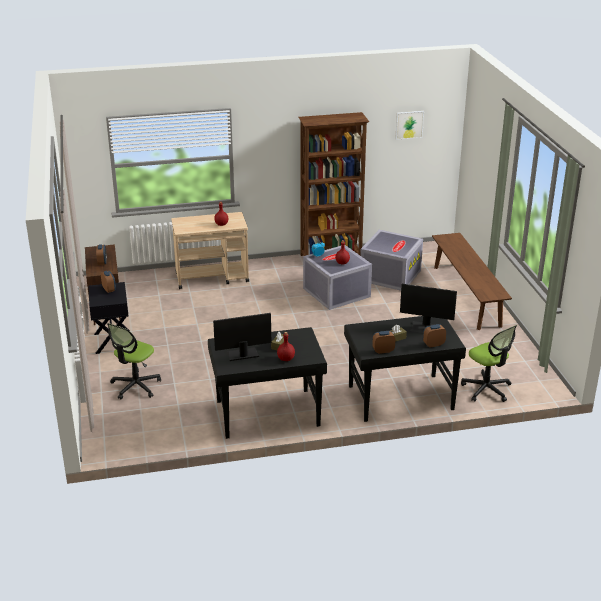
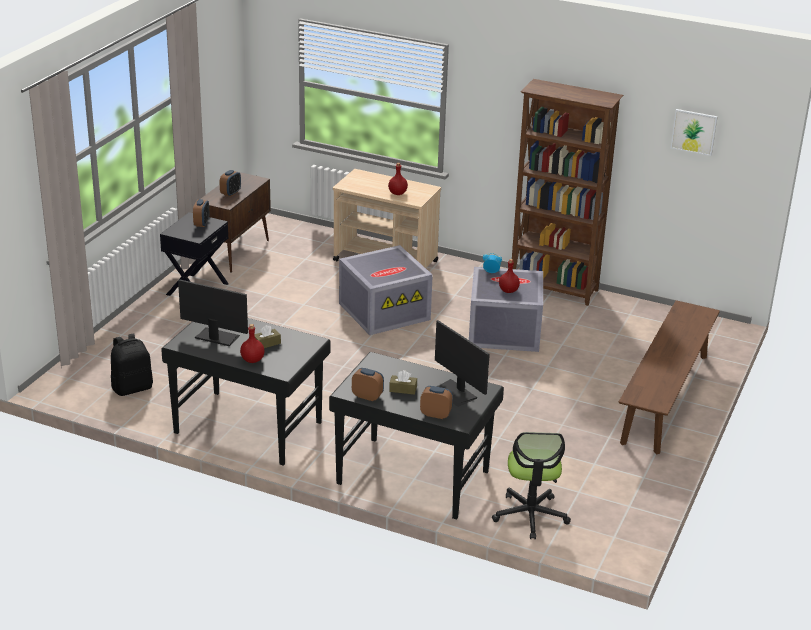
camera: 35 degrees right, 0 degrees up
office chair [107,323,161,399] -> none
grey storage box [360,230,423,291] -> grey storage box moved to [339,245,433,335]
none -> black backpack [111,333,153,396]

